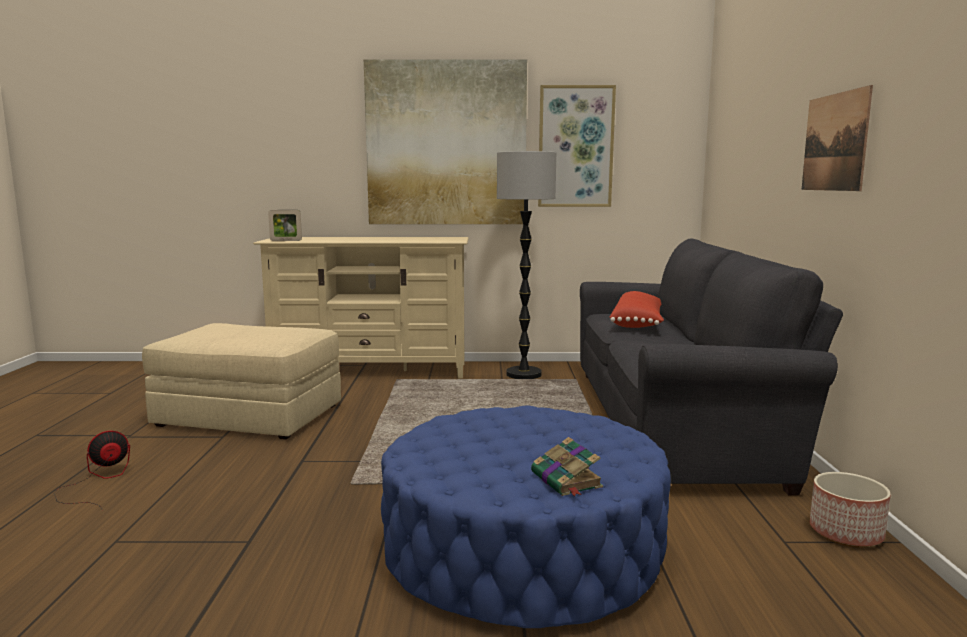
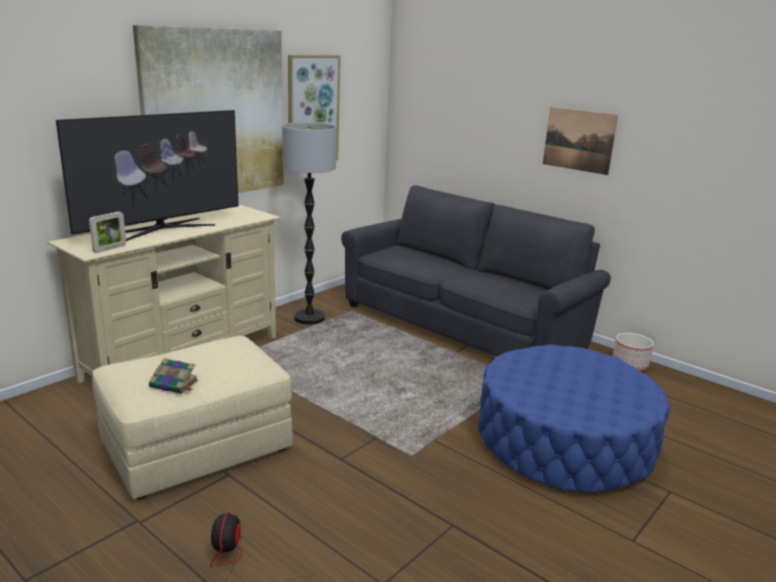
camera: 50 degrees left, 10 degrees up
book [531,437,603,496] -> book moved to [149,358,198,394]
red pillow [609,291,664,328] -> none
none -> television [56,110,238,241]

